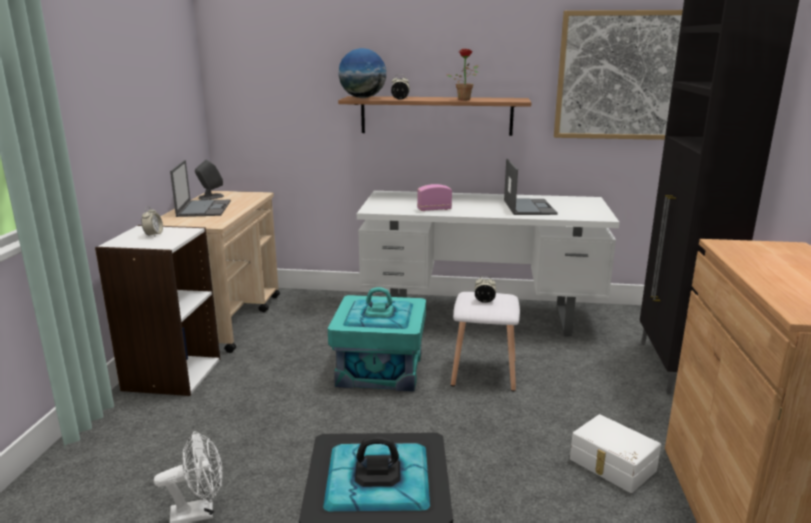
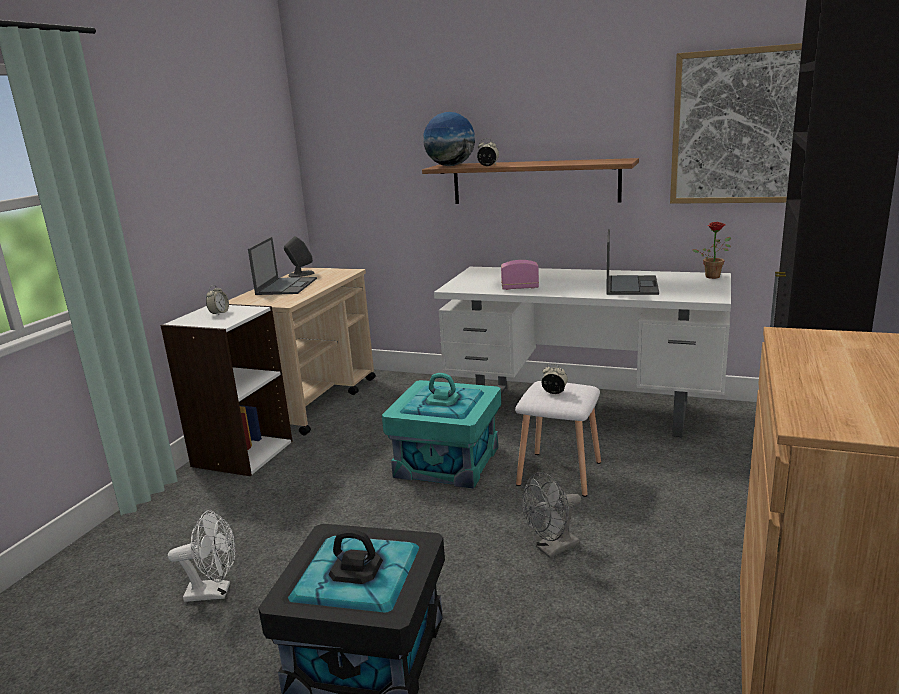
camera: 15 degrees right, 0 degrees up
potted plant [447,48,478,100] -> potted plant moved to [693,222,731,279]
white storage box [570,414,661,493] -> none
none -> grey fan [522,472,581,558]

